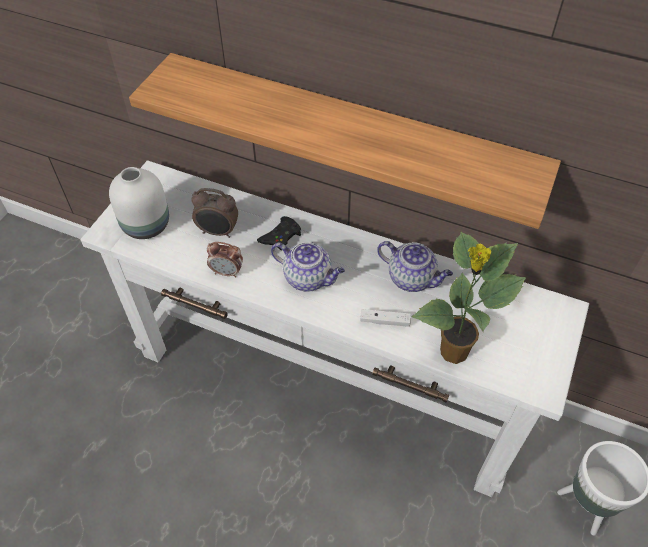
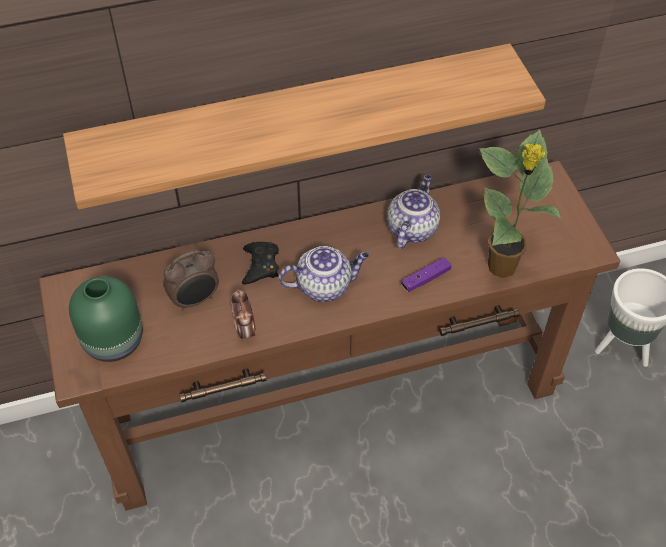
camera: 40 degrees left, 0 degrees up
white console table [80,160,589,497] -> brown console table [38,161,620,511]
white vase [109,167,169,239] -> green vase [69,276,143,362]
alarm clock [207,242,243,278] -> alarm clock turned 105 degrees clockwise [231,289,256,342]
white game controller [360,309,411,327] -> purple game controller [401,257,451,292]
teapot [377,241,453,292] -> teapot turned 60 degrees counterclockwise [387,174,440,249]

